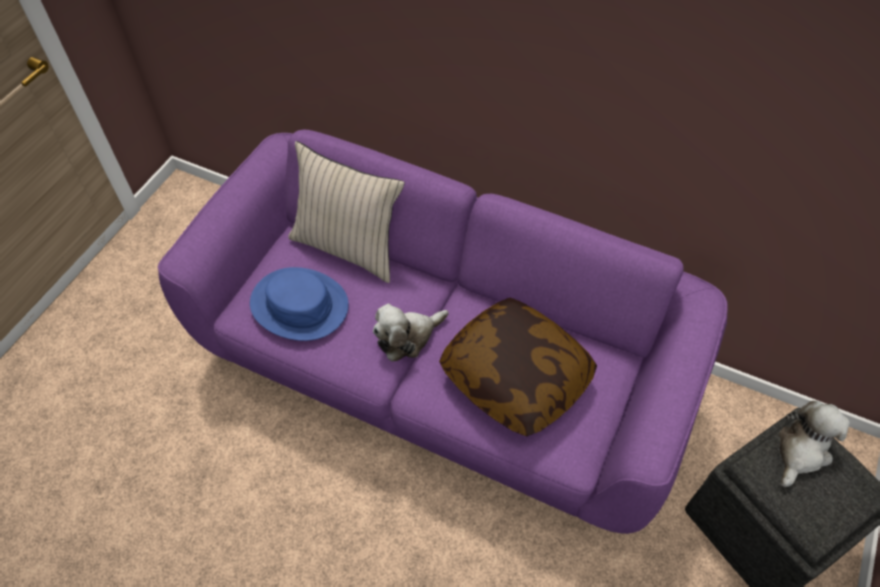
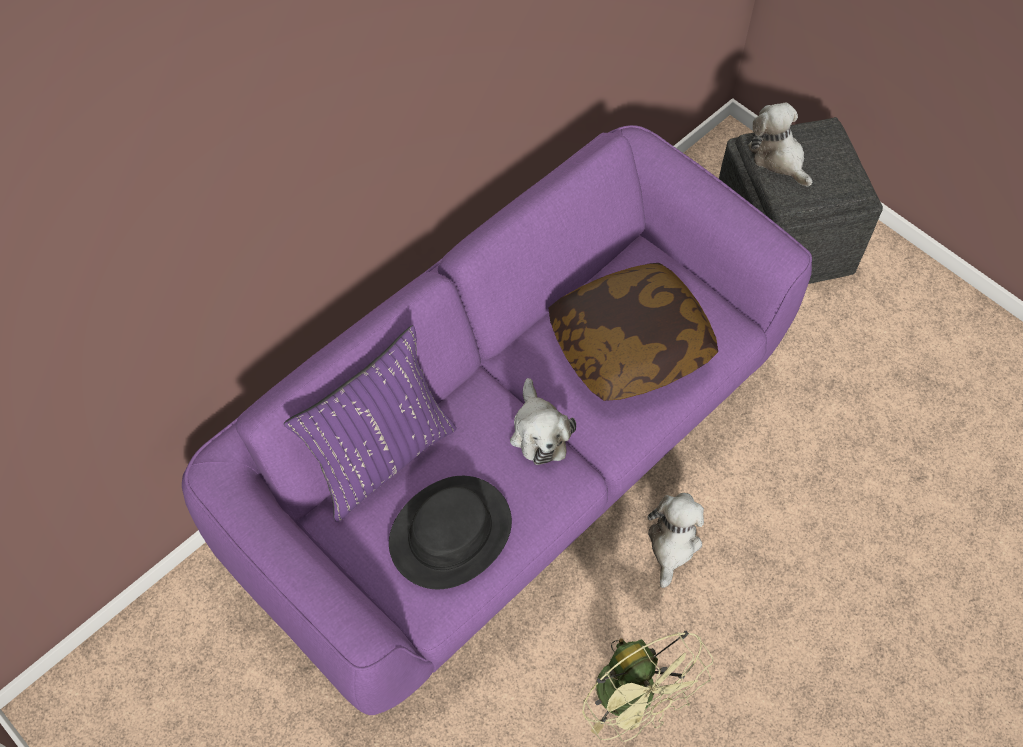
camera: 70 degrees left, 5 degrees up
blue hat [250,267,349,341] -> black hat [389,476,512,589]
beige pillow [288,141,405,283] -> purple pillow [284,325,457,522]
none -> green fan [582,631,714,742]
none -> plush toy [648,493,704,588]

